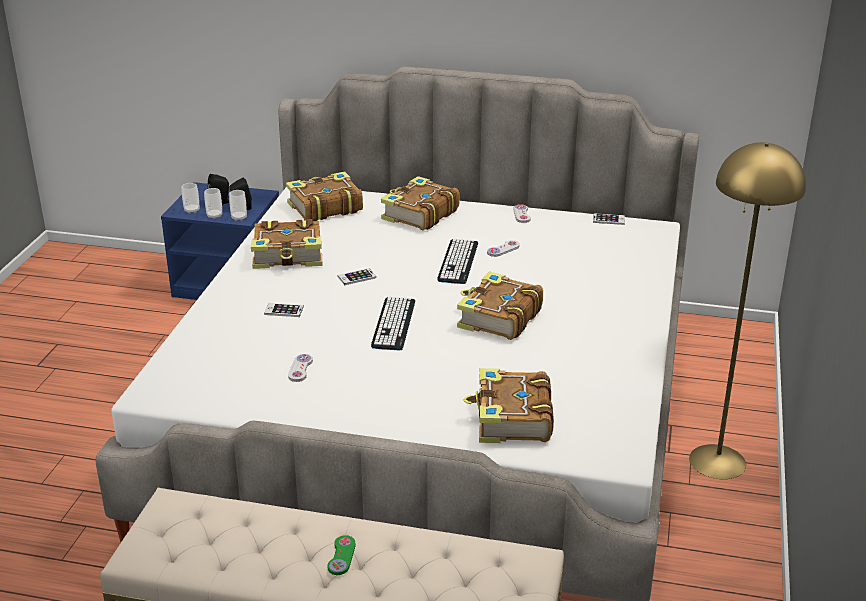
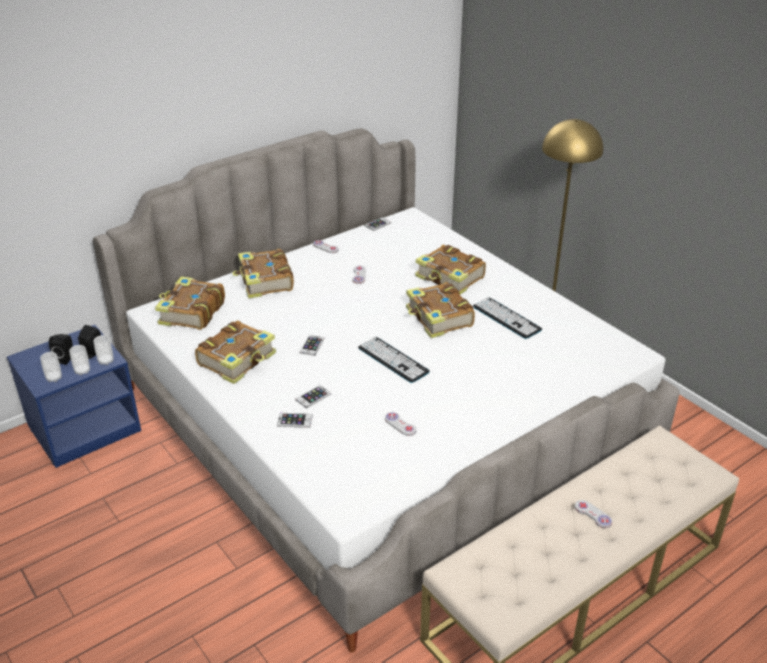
camera: 50 degrees left, 5 degrees up
green game controller [327,535,356,575] -> white game controller [575,500,612,528]
keyboard [437,239,478,284] -> keyboard moved to [473,297,542,339]
book [463,368,554,443] -> book moved to [415,245,486,295]
none -> phone [277,413,313,428]

